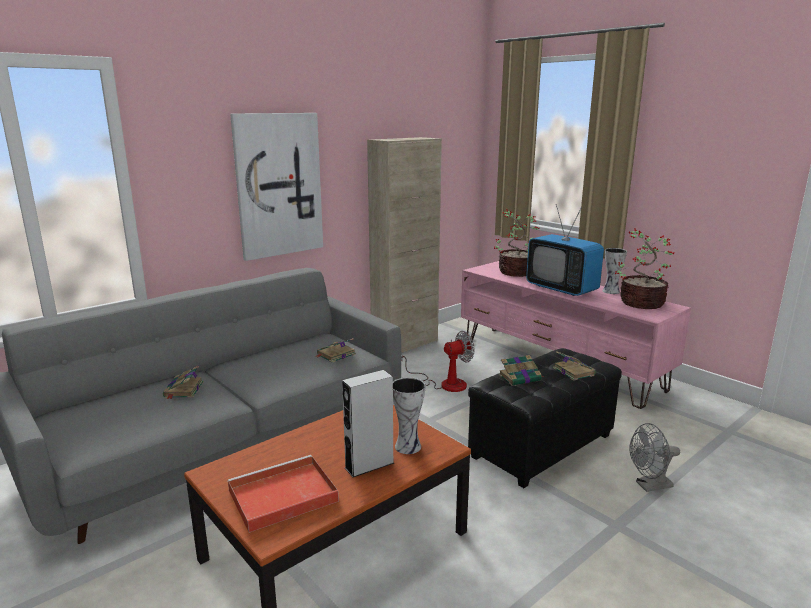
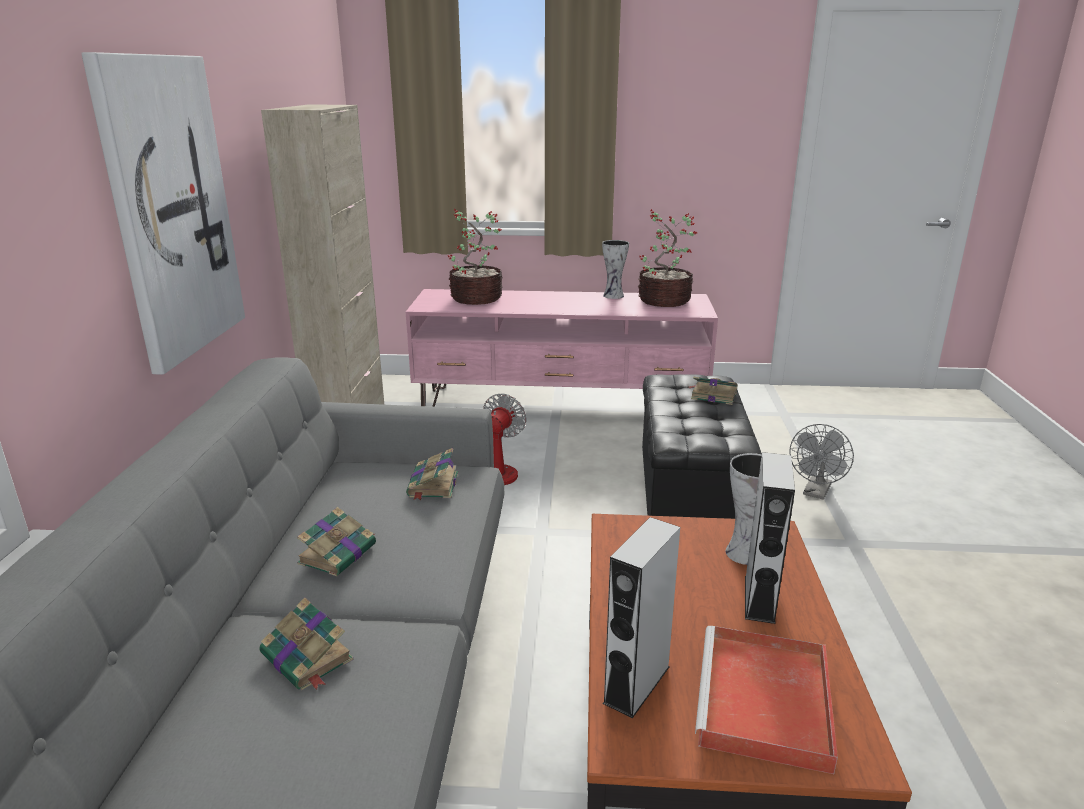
camera: 45 degrees left, 5 degrees up
book [499,355,544,386] -> book moved to [297,507,376,576]
television [526,204,604,296] -> none
none -> grey speaker [602,517,680,718]

